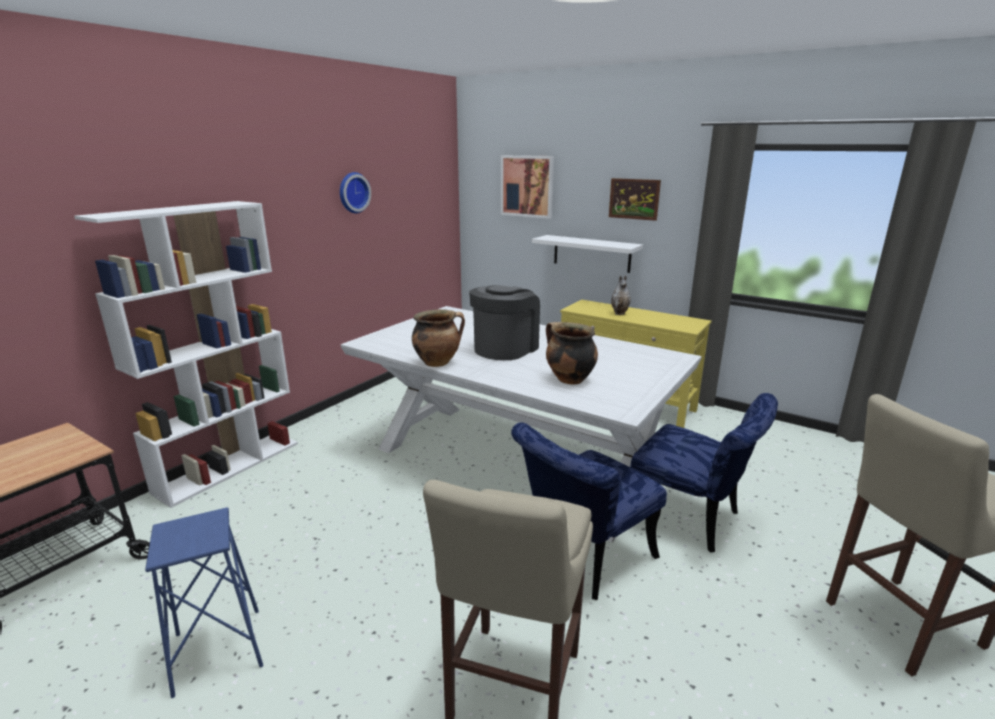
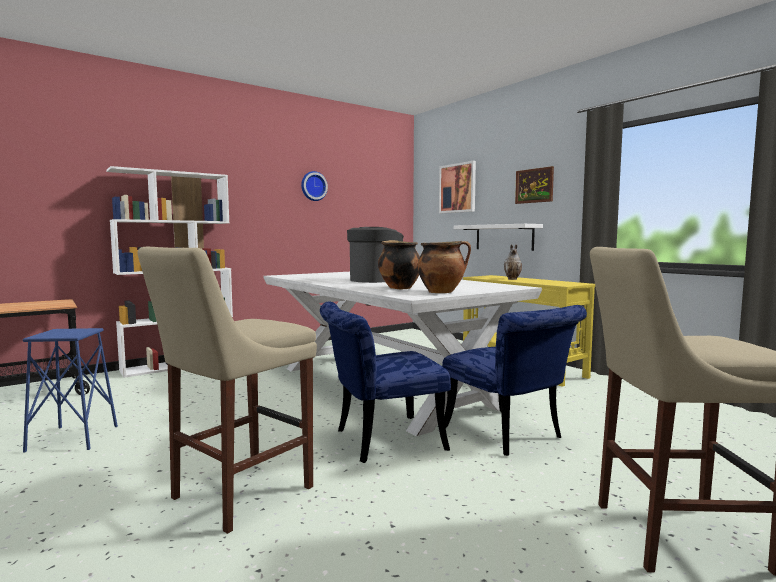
camera: 20 degrees right, 15 degrees down
cooking pot [412,309,465,367] -> cooking pot moved to [418,241,471,293]

